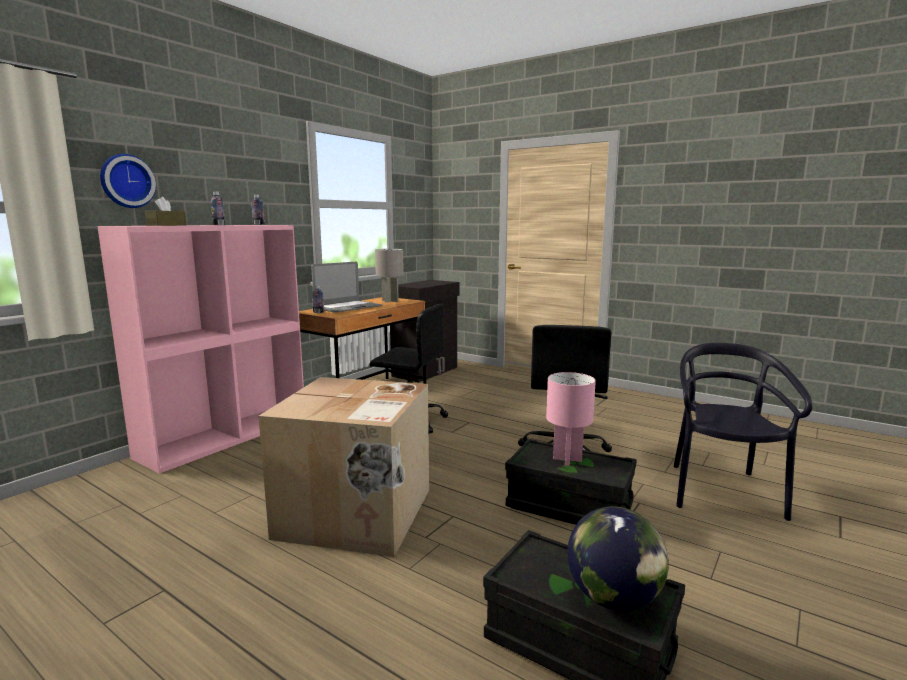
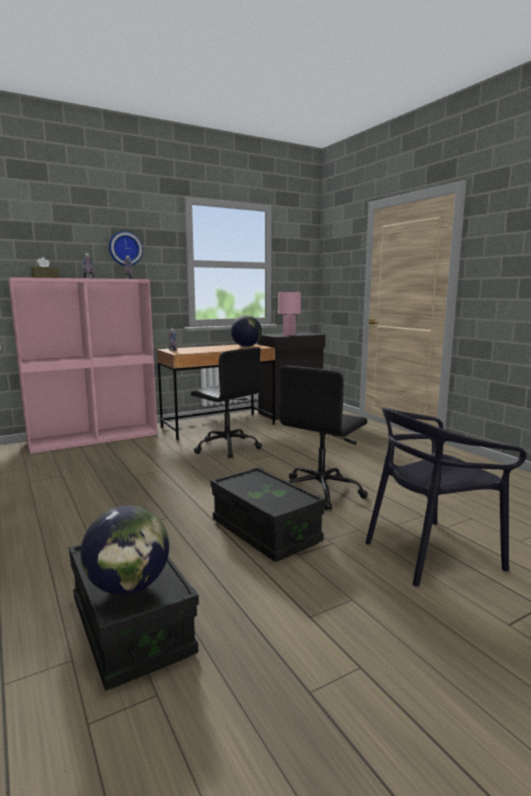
camera: 25 degrees right, 0 degrees up
wall clock [100,154,156,208] -> wall clock moved to [109,231,143,266]
cardboard box [258,377,429,557] -> none
laptop [311,262,382,313] -> none
grey table lamp [375,249,404,303] -> globe [231,315,262,347]
pink table lamp [546,372,596,466] -> pink table lamp moved to [278,292,301,336]
black chair [674,343,813,521] -> black chair turned 150 degrees counterclockwise [365,407,527,587]

